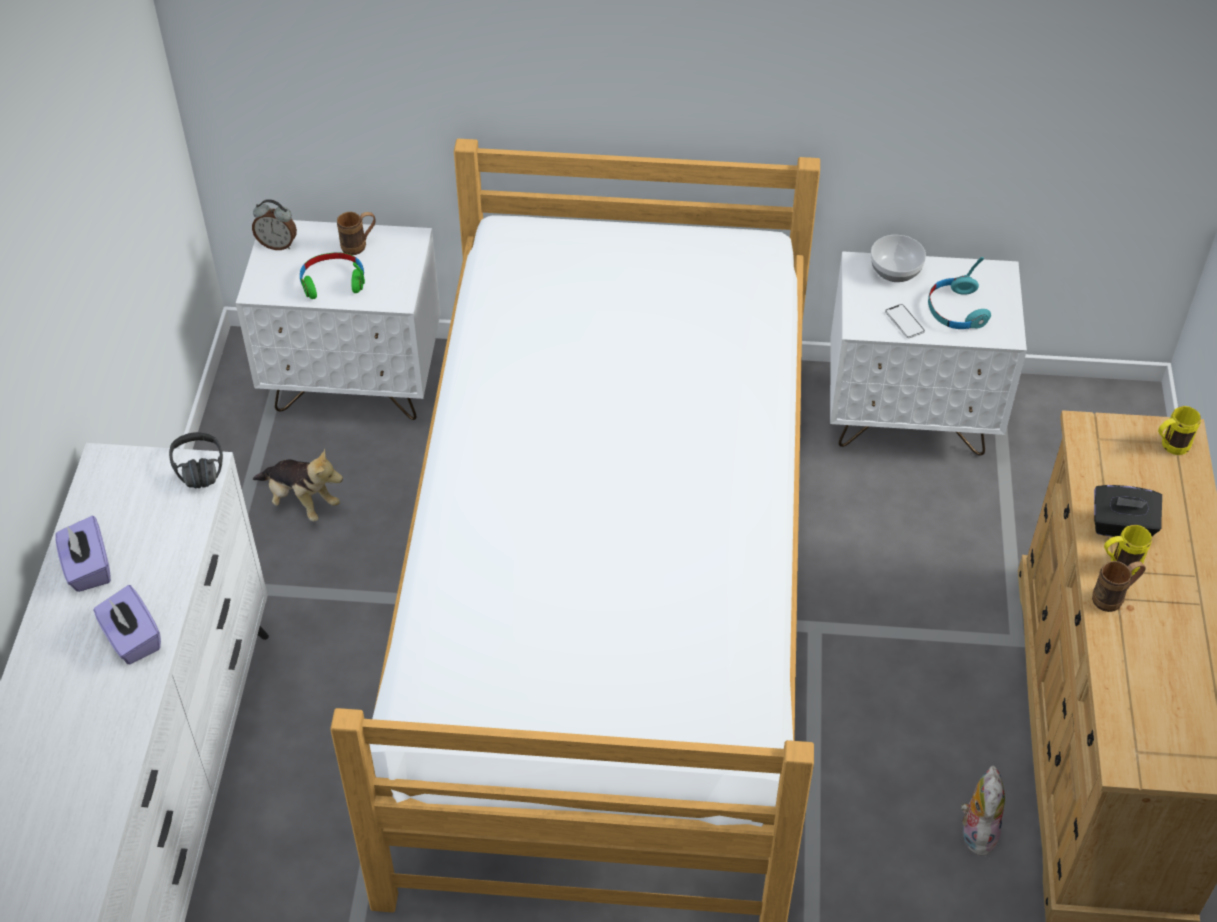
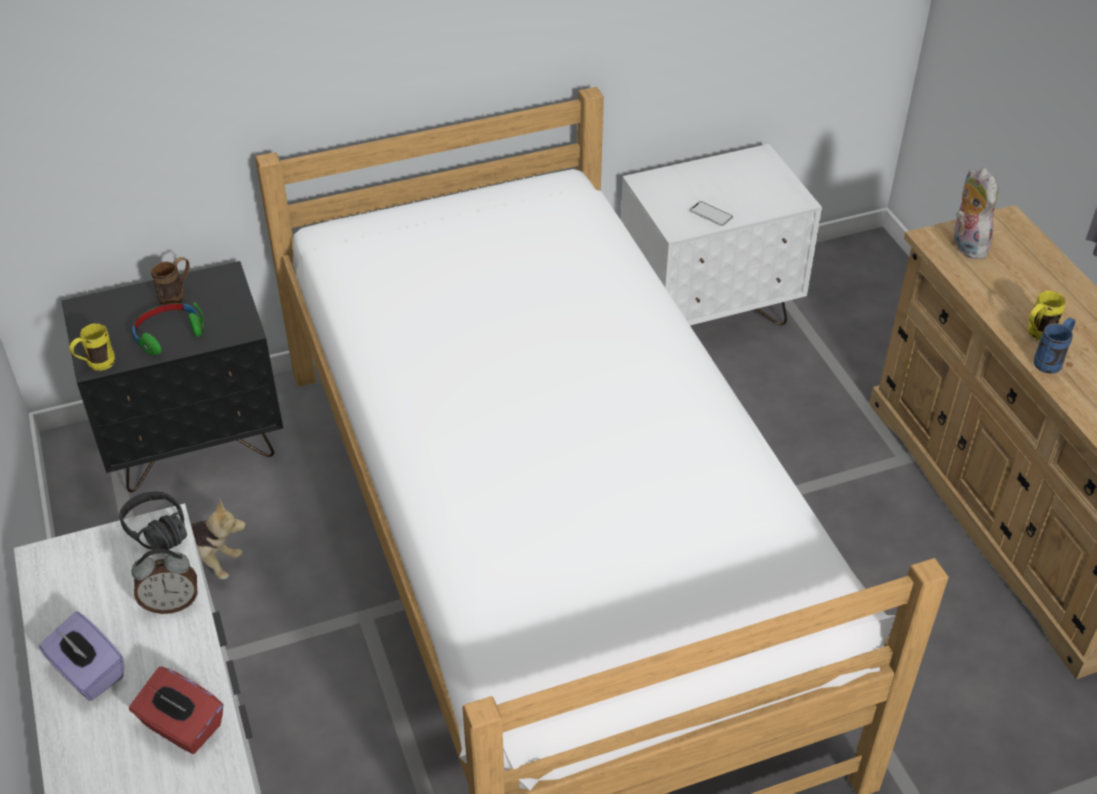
camera: 25 degrees left, 5 degrees down
purple tissue box [93,585,161,664] -> red tissue box [129,667,223,754]
white nightstand [236,220,441,420] -> black nightstand [62,261,283,492]
alarm clock [252,199,297,250] -> alarm clock moved to [132,549,197,614]
bowl [871,235,926,282] -> none
turquoise headphones [928,257,991,329] -> none
plush toy [961,765,1005,856] -> plush toy moved to [953,168,998,259]
brown mug [1092,561,1145,612] -> blue mug [1034,318,1075,374]
black tissue box [1094,485,1162,537] -> none
yellow mug [1158,406,1201,455] -> yellow mug moved to [69,323,115,371]

